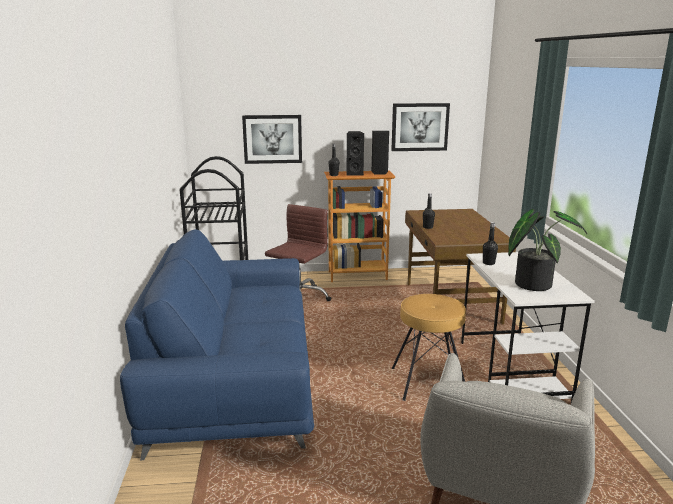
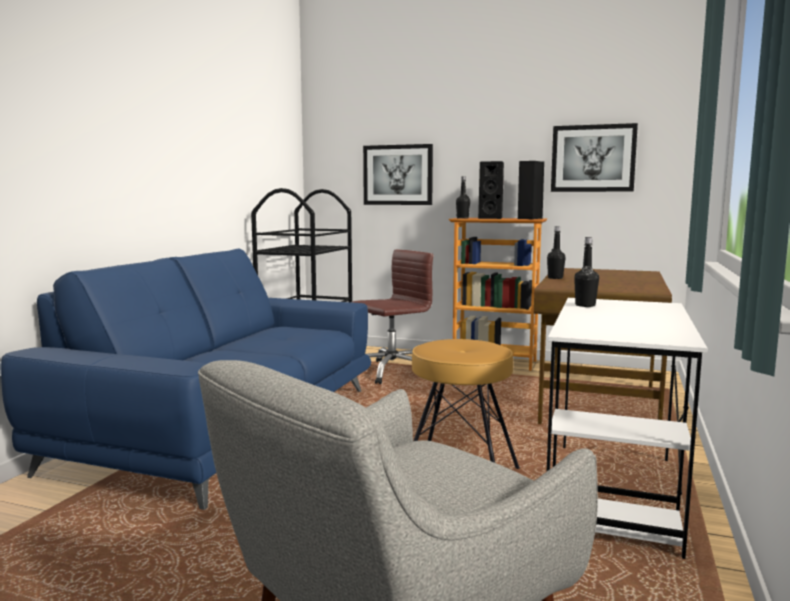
camera: 25 degrees right, 10 degrees down
potted plant [508,209,587,291] -> none

